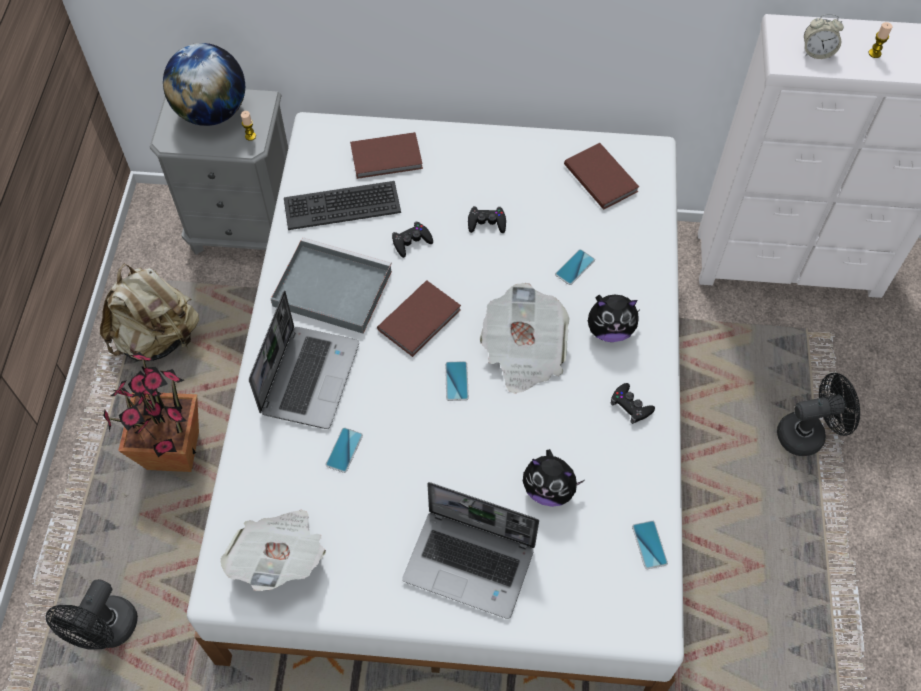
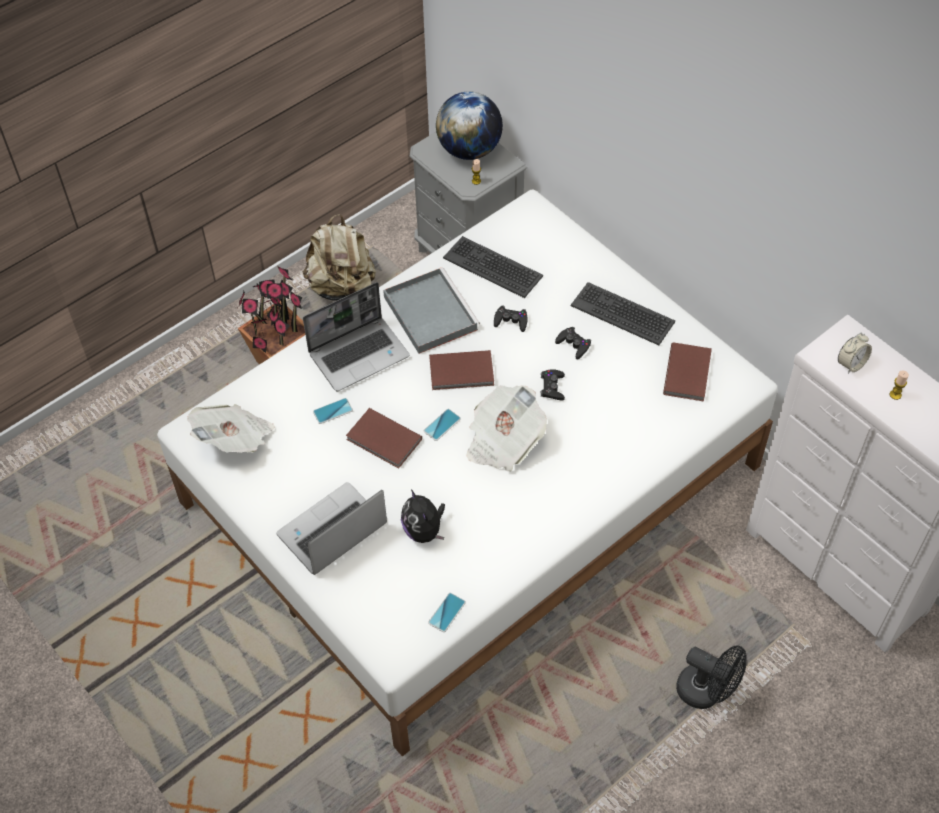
camera: 45 degrees right, 5 degrees down
black fan [46,579,138,650] -> none
brown book [350,132,423,179] -> brown book moved to [346,408,422,469]
laptop [402,482,539,619] -> laptop turned 75 degrees clockwise [276,482,387,575]
phone [555,249,595,285] -> none
plush toy [588,294,641,342] -> none
black game controller [611,383,655,424] -> black game controller moved to [541,369,565,400]
alarm clock [804,14,844,59] -> alarm clock turned 90 degrees counterclockwise [838,333,872,374]
none -> keyboard [570,282,675,345]

